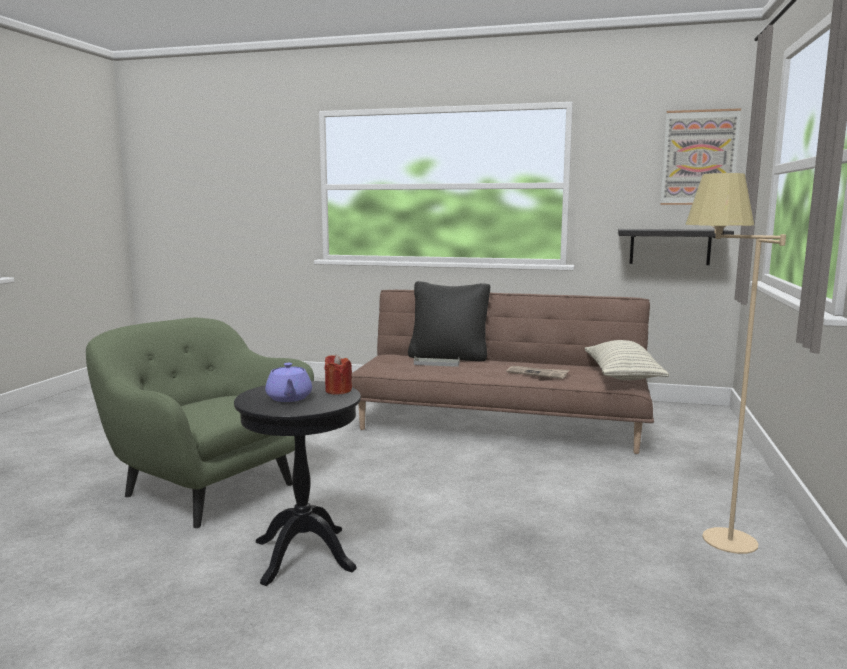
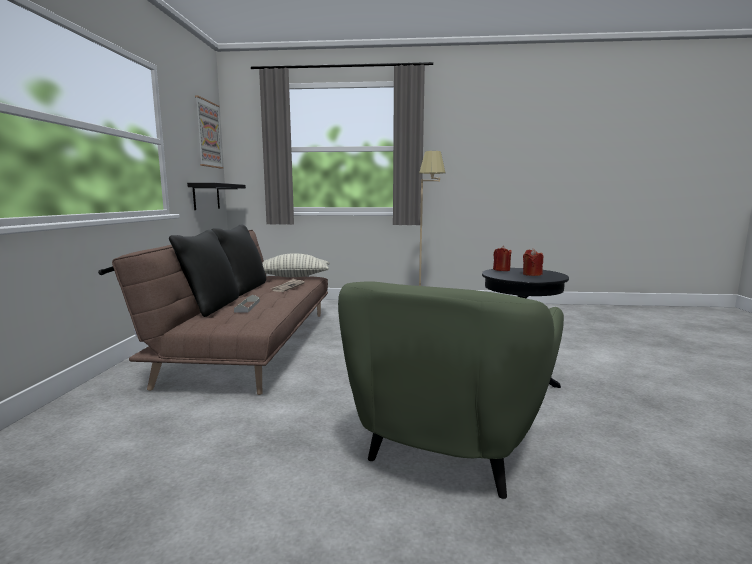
camera: 100 degrees left, 0 degrees up
purple teapot [265,363,312,402] -> red candle [523,249,543,276]
none -> black pillow [212,225,266,296]

